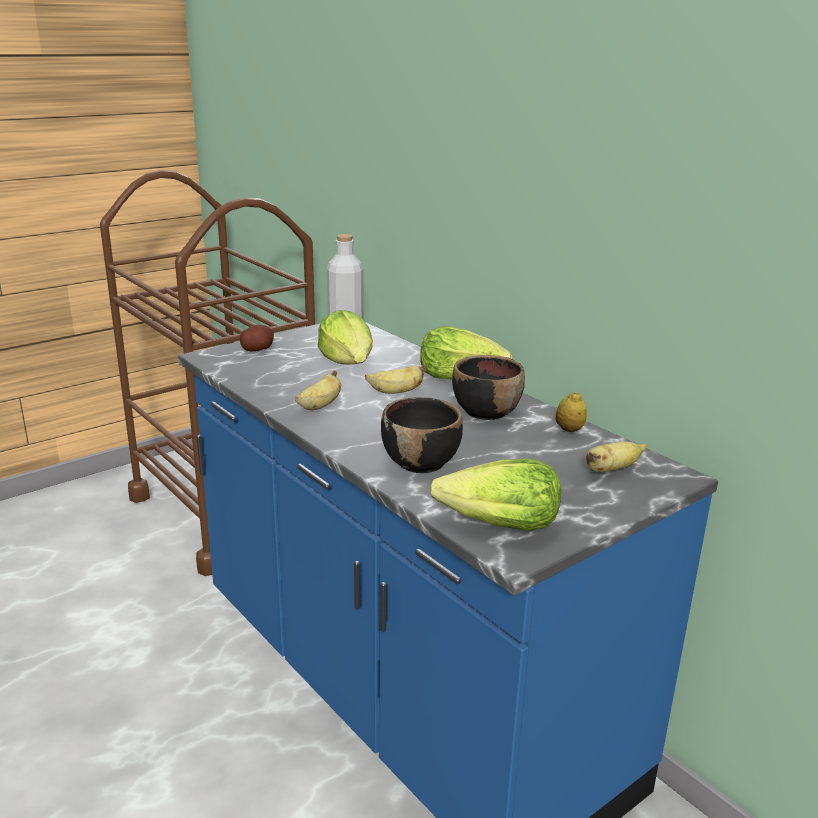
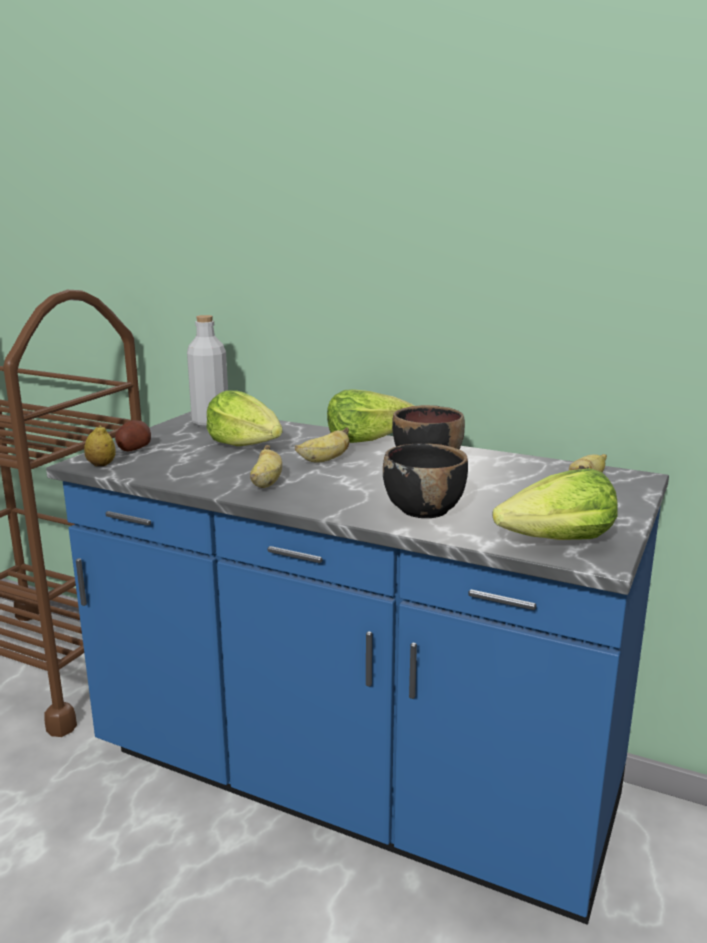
camera: 25 degrees left, 5 degrees down
lemon [556,391,587,432] -> lemon moved to [84,425,116,466]

